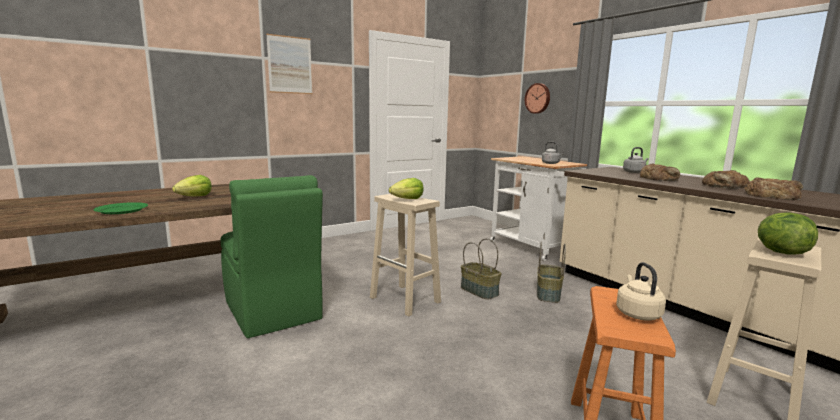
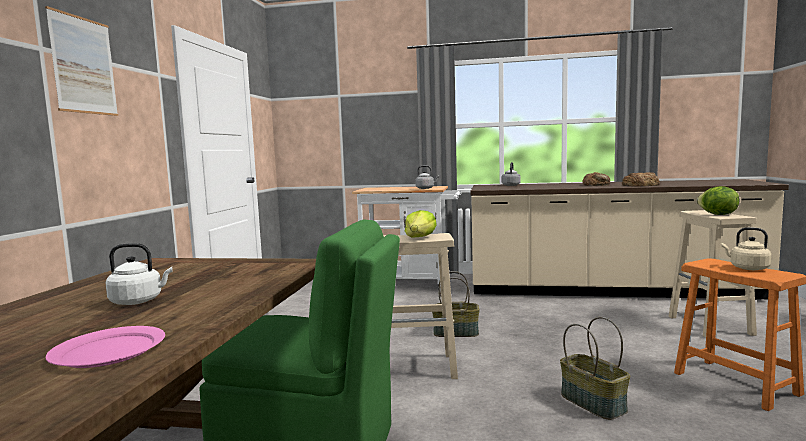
camera: 45 degrees left, 5 degrees down
green plate [94,202,148,214] -> pink plate [45,326,165,368]
lettuce [172,175,212,196] -> white kettle [105,243,172,305]
wall clock [525,83,550,114] -> none
basket [537,241,566,303] -> basket moved to [560,317,630,420]
bread [640,163,680,181] -> none

